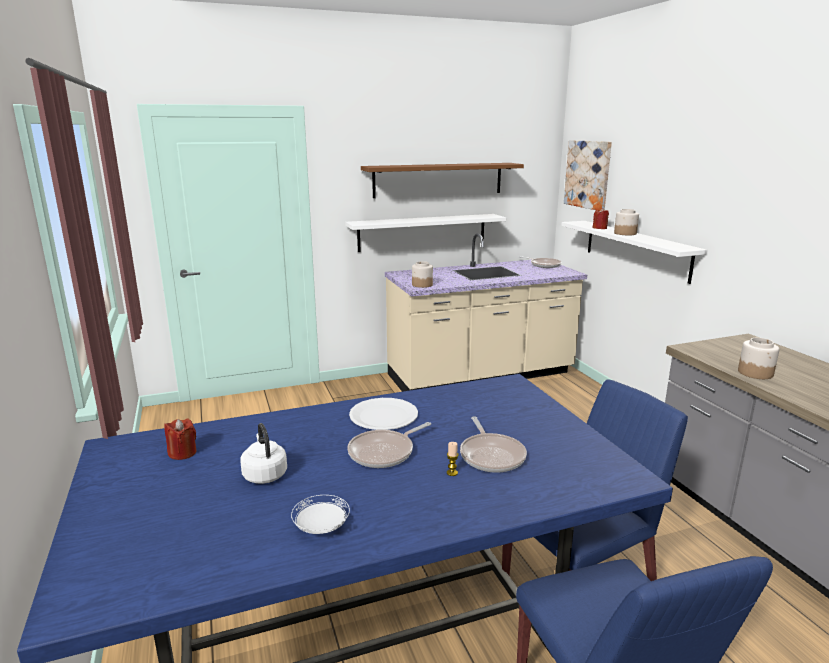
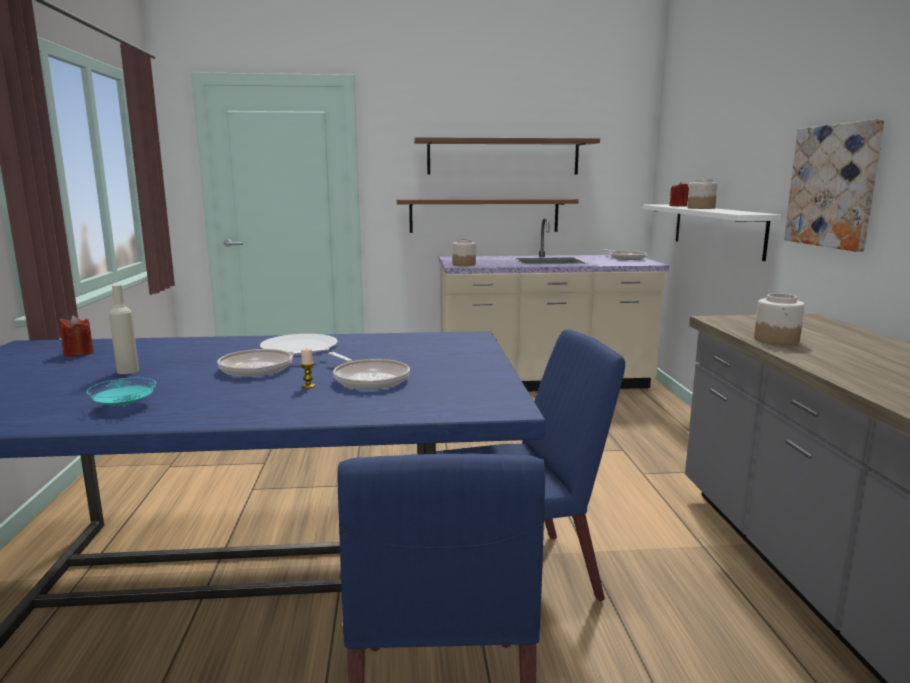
camera: 15 degrees right, 5 degrees down
white kettle [240,423,287,484] -> beige bottle [109,285,139,374]
white plate [291,495,350,534] -> turquoise plate [87,378,156,407]
white shelf [346,214,506,252] -> brown shelf [397,198,578,233]
frying pan [460,416,527,473] -> frying pan turned 45 degrees counterclockwise [328,352,410,390]
picture [564,140,612,211] -> picture moved to [784,119,884,252]

